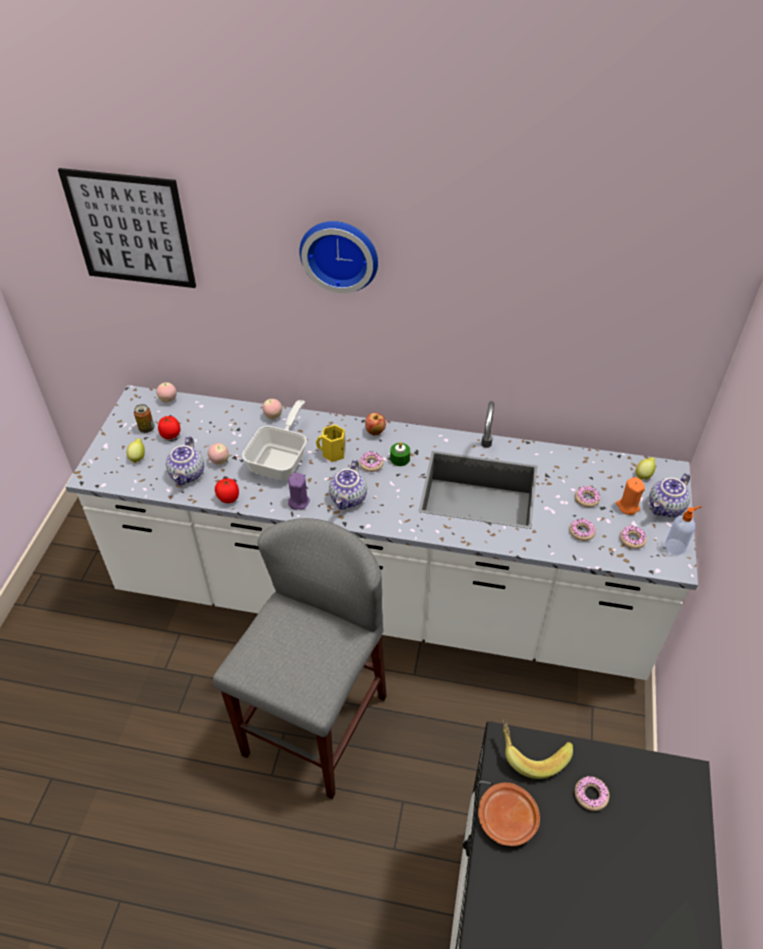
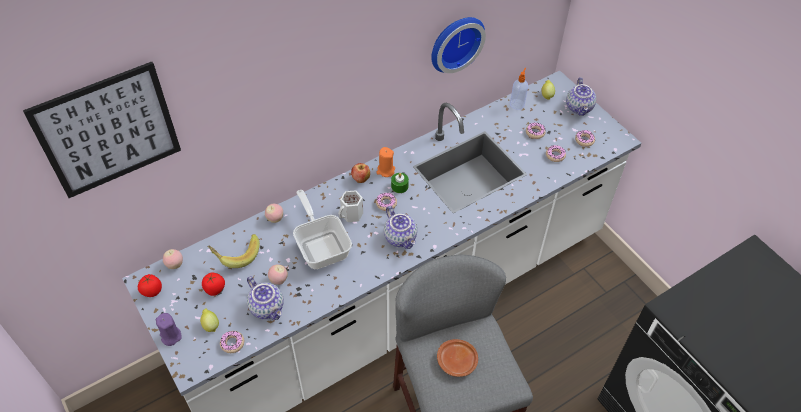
camera: 45 degrees left, 5 degrees up
can [134,404,154,433] -> none
tomato [215,478,239,503] -> tomato moved to [138,274,162,297]
purple candle [288,473,310,510] -> purple candle moved to [156,313,182,346]
wall clock [299,221,378,293] -> wall clock moved to [431,17,486,73]
yellow mug [316,425,346,462] -> white mug [338,190,363,222]
brown plate [478,783,540,846] -> brown plate moved to [437,339,478,377]
banana [503,719,573,779] -> banana moved to [207,234,260,268]
donut [575,776,609,811] -> donut moved to [220,331,244,353]
orange candle [616,477,645,515] -> orange candle moved to [376,147,395,177]
soap dispenser [665,506,702,555] -> soap dispenser moved to [510,68,528,110]

